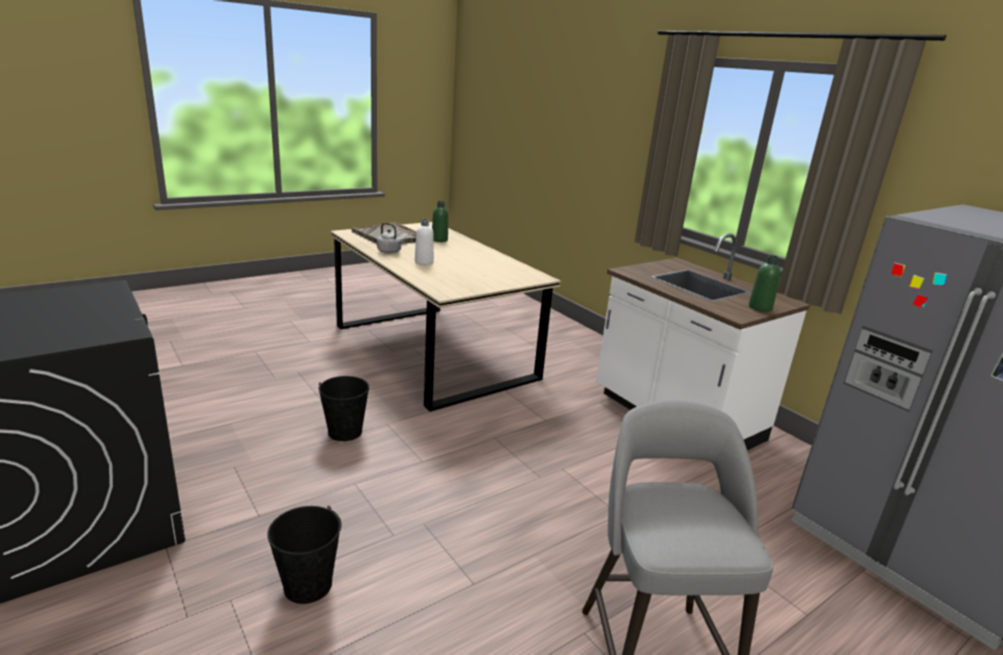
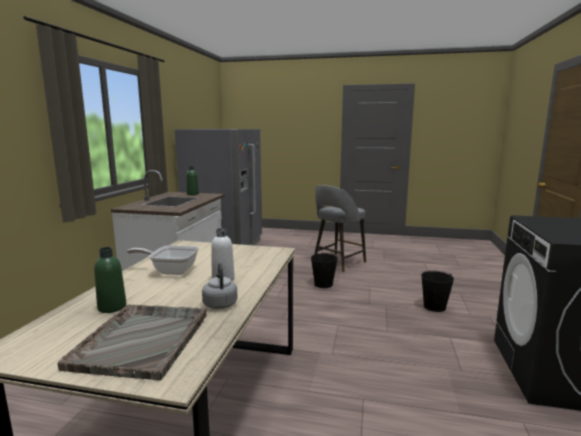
camera: 130 degrees left, 10 degrees down
black bucket [319,376,369,441] -> black bucket moved to [311,253,338,288]
none -> frying pan [127,245,199,275]

